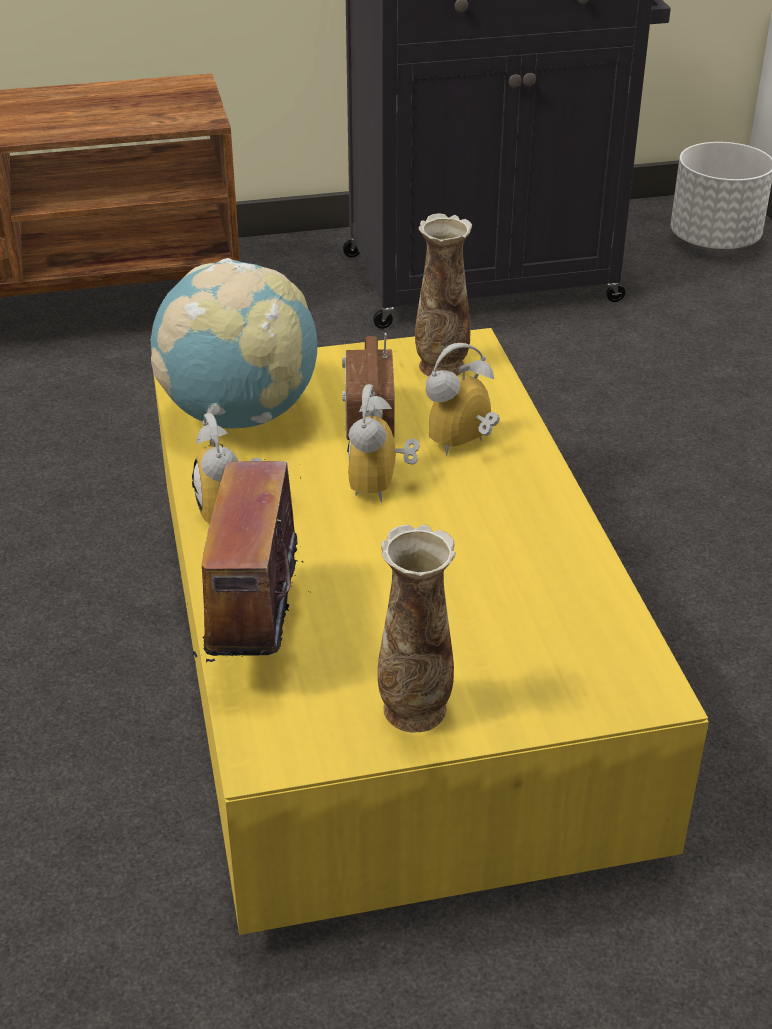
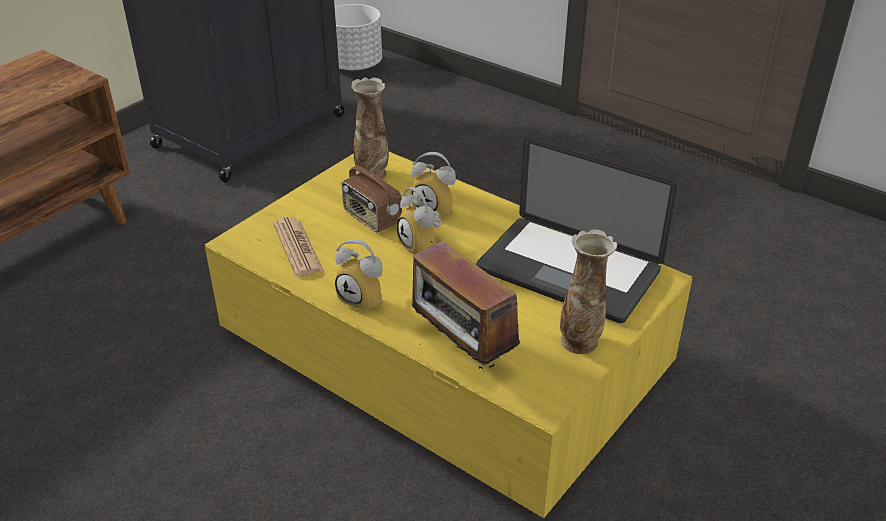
camera: 40 degrees left, 0 degrees up
globe [150,258,317,428] -> newspaper [273,217,324,277]
alarm clock [426,343,500,456] -> alarm clock turned 75 degrees counterclockwise [411,152,456,219]
none -> laptop [476,138,677,323]

